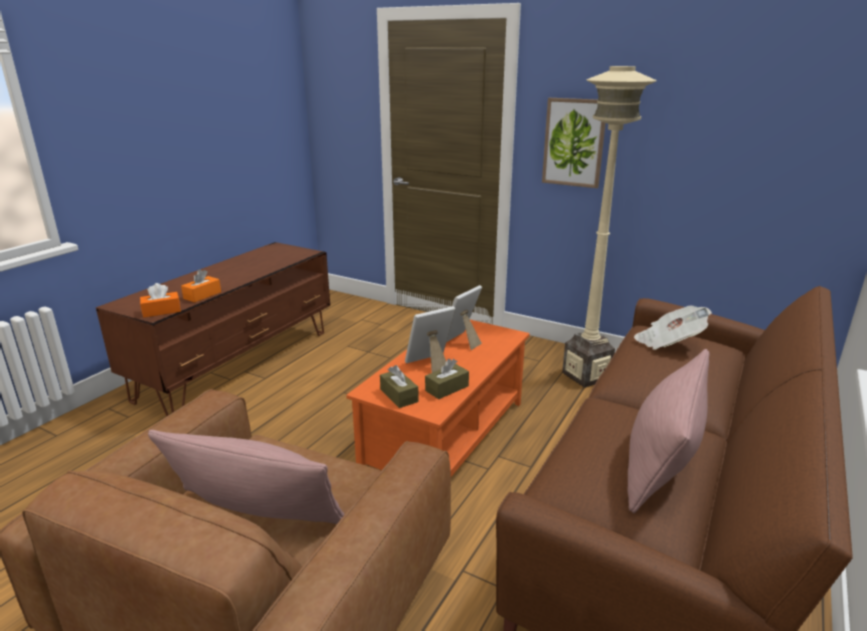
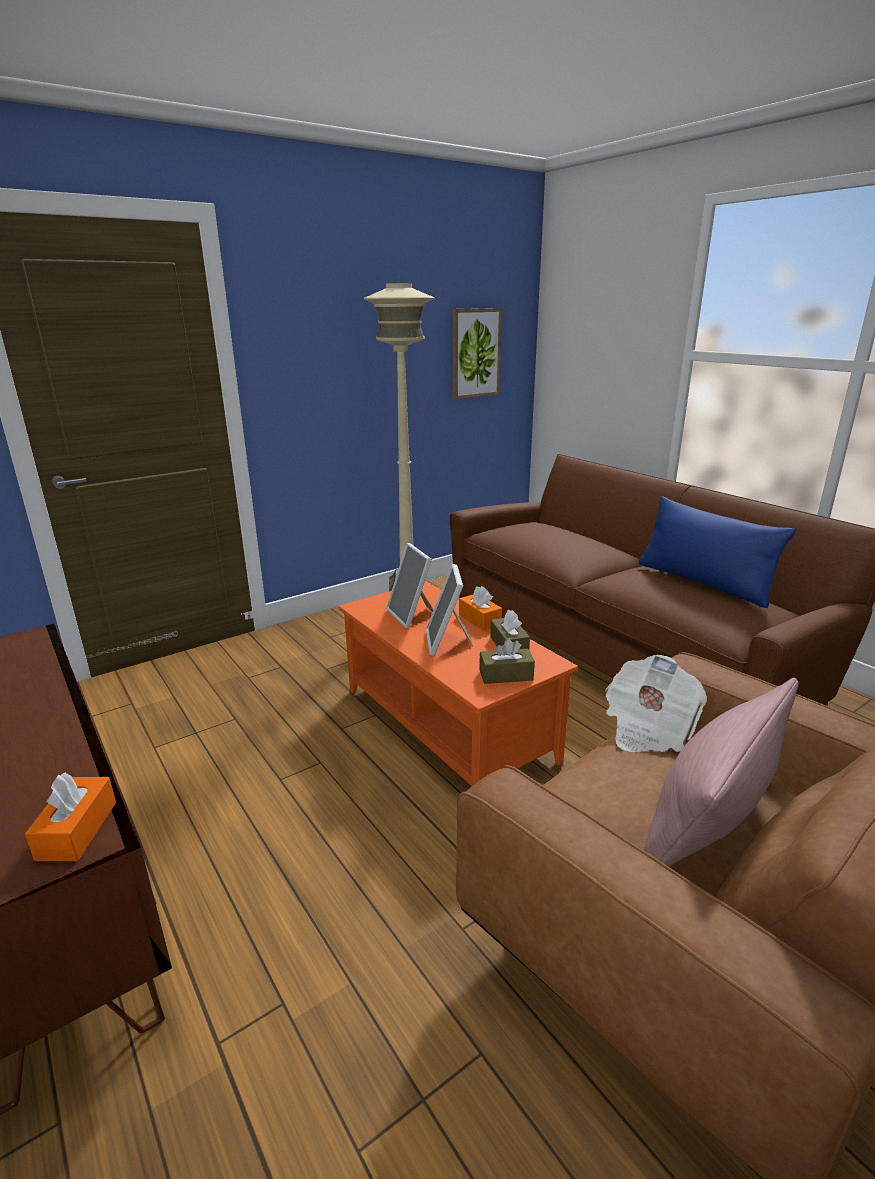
camera: 65 degrees left, 0 degrees up
orange tissue box [181,269,221,302] -> orange tissue box moved to [459,586,502,631]
picture [542,98,606,188] -> picture moved to [452,308,502,399]
pink pillow [627,349,709,513] -> blue pillow [639,496,796,608]
newspaper [634,305,712,350] -> newspaper moved to [605,655,707,752]

